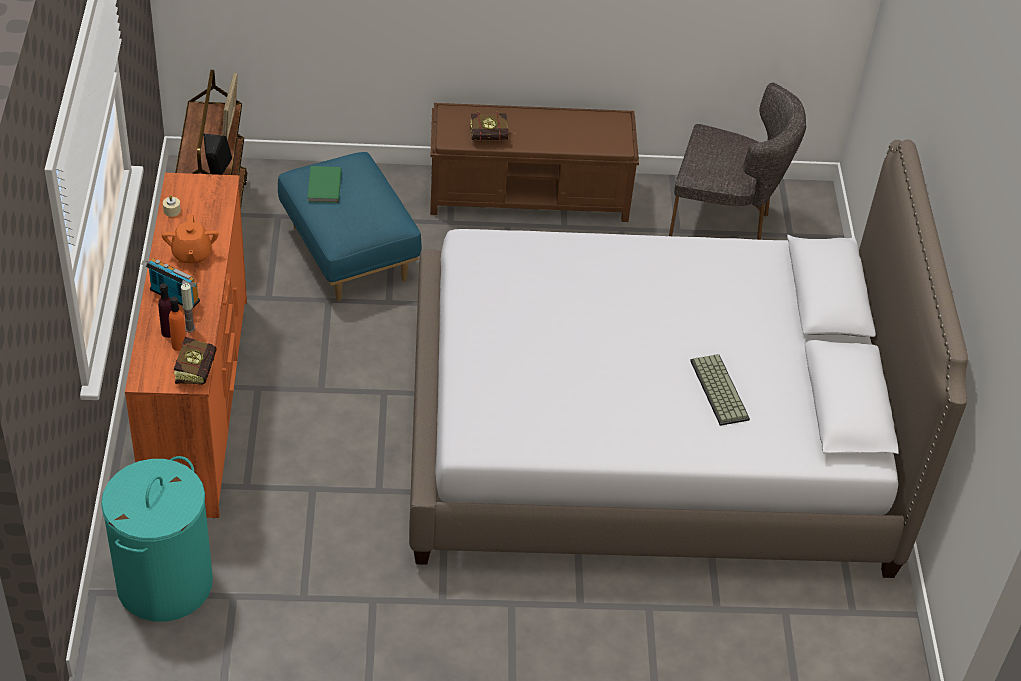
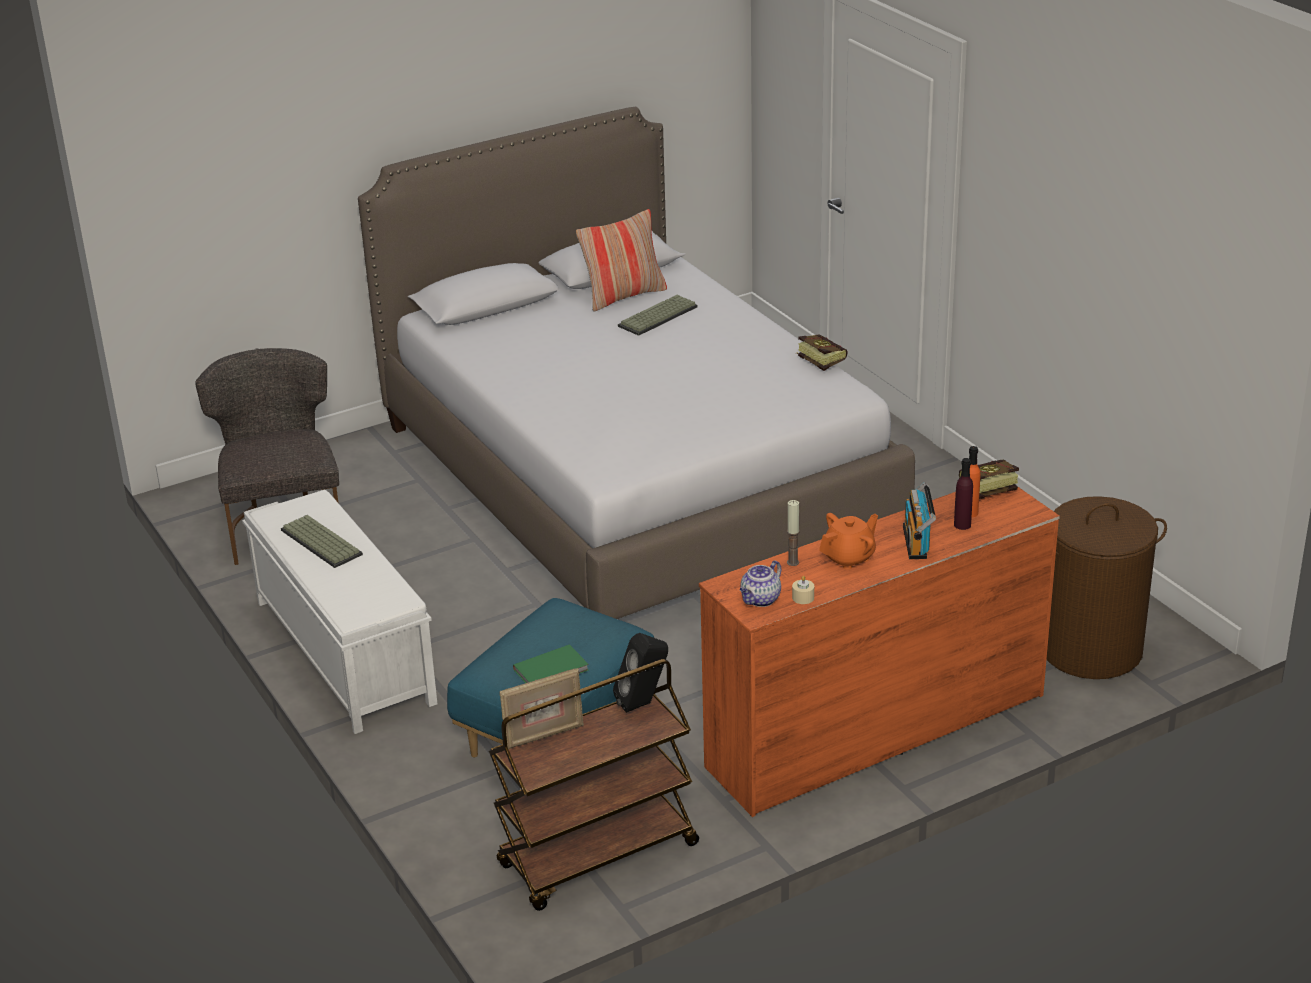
camera: 115 degrees left, 15 degrees down
turquoise laundry basket [101,456,213,622] -> brown laundry basket [1047,496,1167,679]
candle [181,283,195,332] -> candle moved to [787,500,800,566]
brown bench [430,103,639,222] -> white bench [242,490,438,734]
book [470,111,515,140] -> book moved to [796,334,847,371]
none -> keyboard [281,515,363,568]
none -> pillow [576,209,667,312]
none -> teapot [740,561,781,607]

